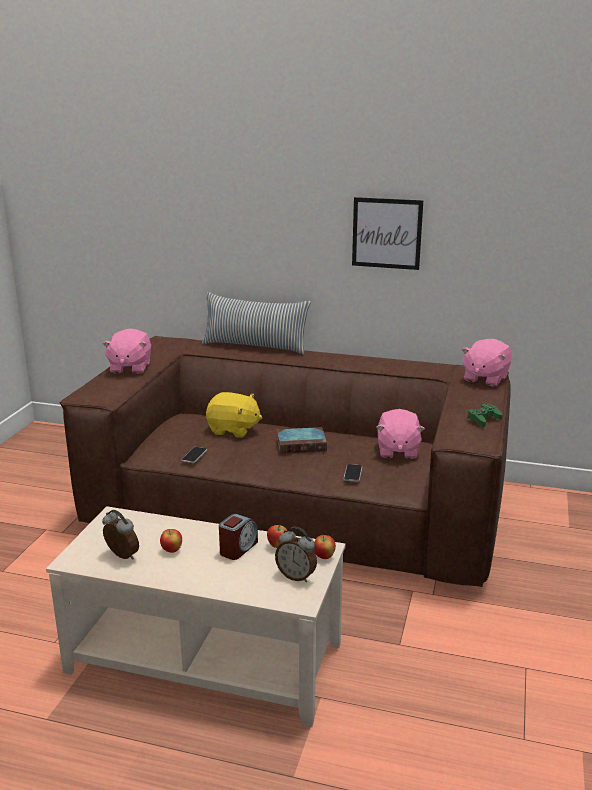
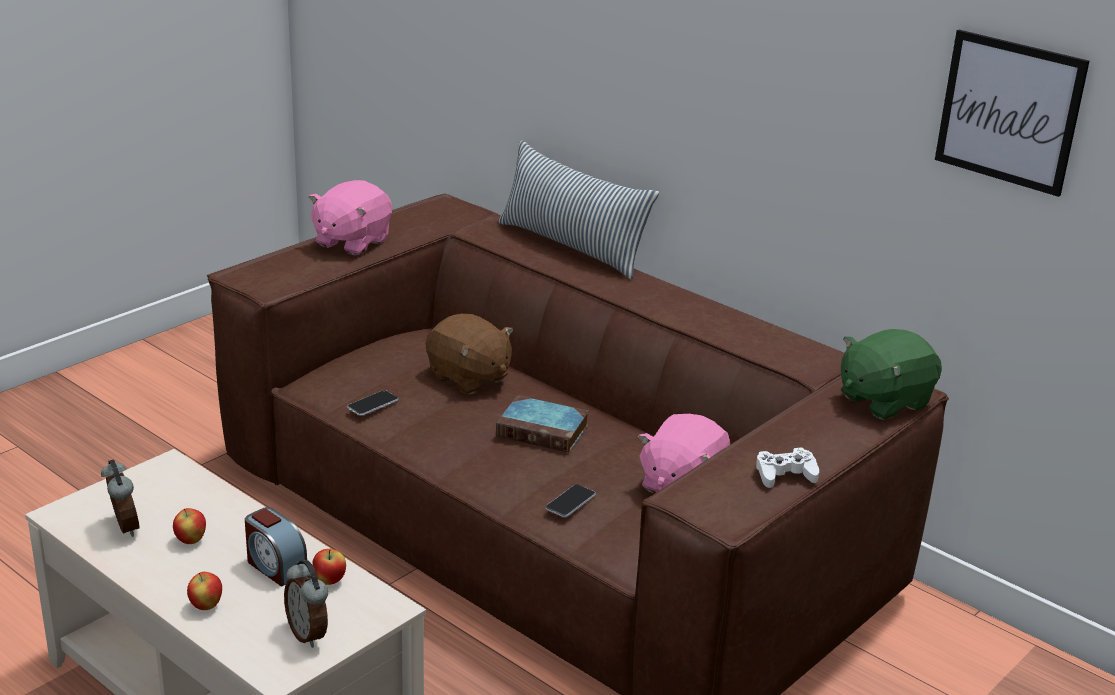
camera: 25 degrees right, 5 degrees up
yellow plush toy [206,392,262,438] -> brown plush toy [426,314,513,394]
alarm clock [219,514,258,560] -> alarm clock turned 75 degrees clockwise [245,507,307,587]
apple [314,535,336,559] -> apple moved to [187,572,222,610]
picture [352,197,423,270] -> picture moved to [935,30,1089,197]
pink plush toy [461,339,512,387] -> green plush toy [841,329,942,420]
green game controller [467,404,502,427] -> white game controller [756,447,819,488]

